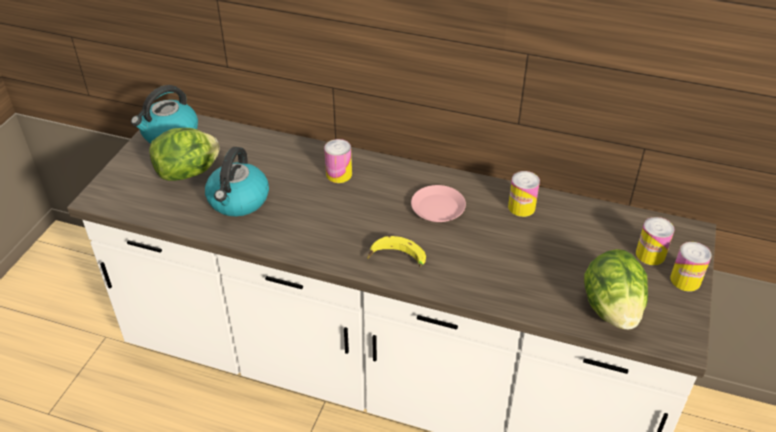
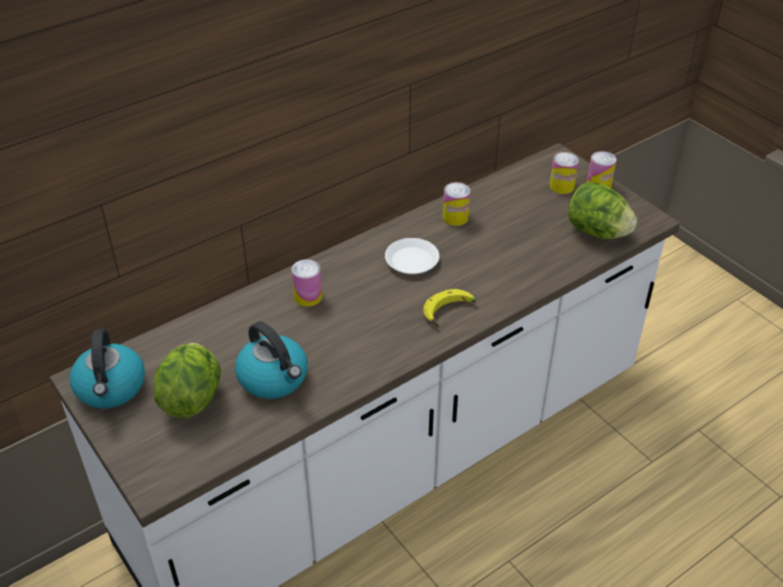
camera: 55 degrees left, 0 degrees up
pink plate [411,185,466,222] -> white plate [385,238,439,274]

